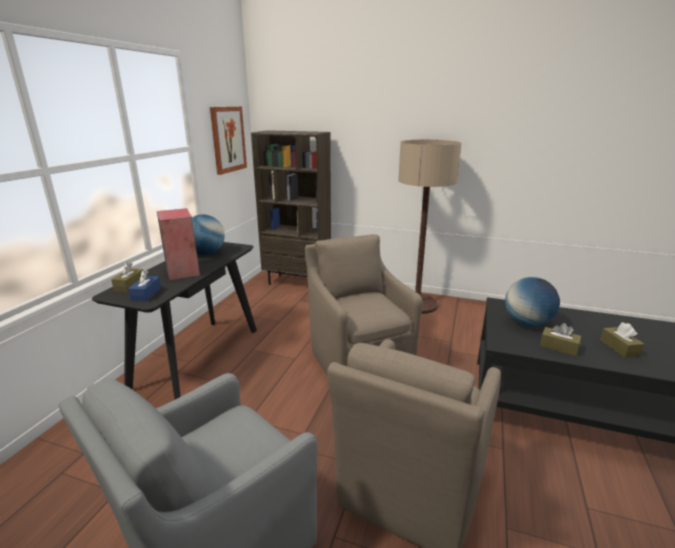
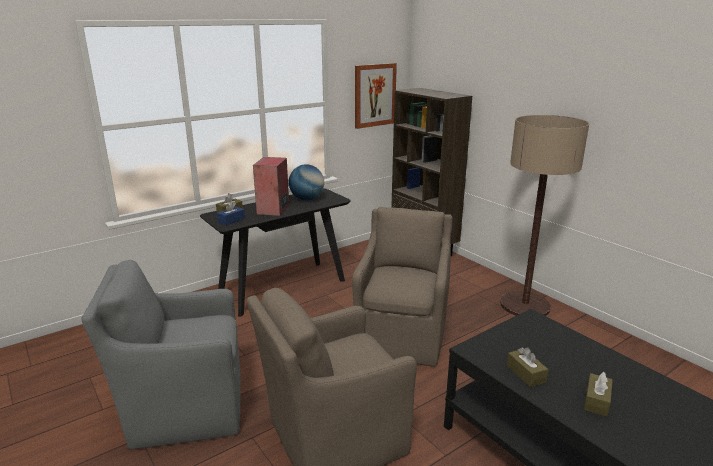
camera: 35 degrees right, 0 degrees up
globe [505,277,560,327] -> none

